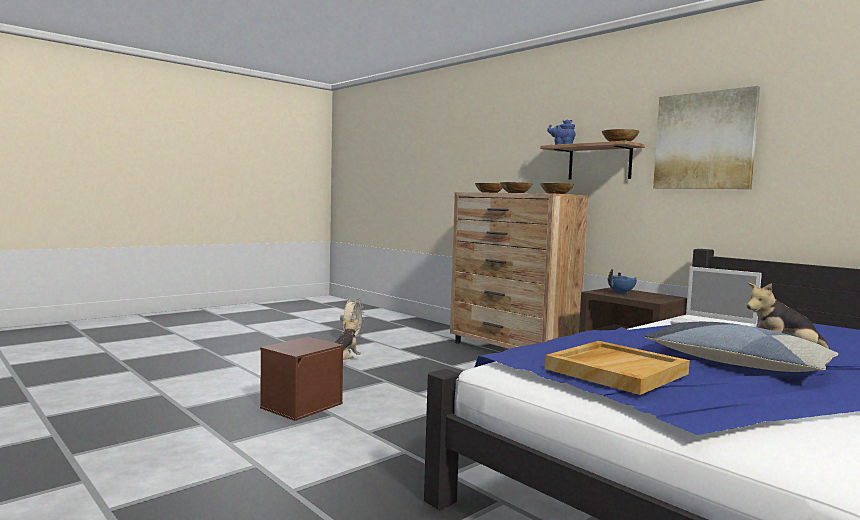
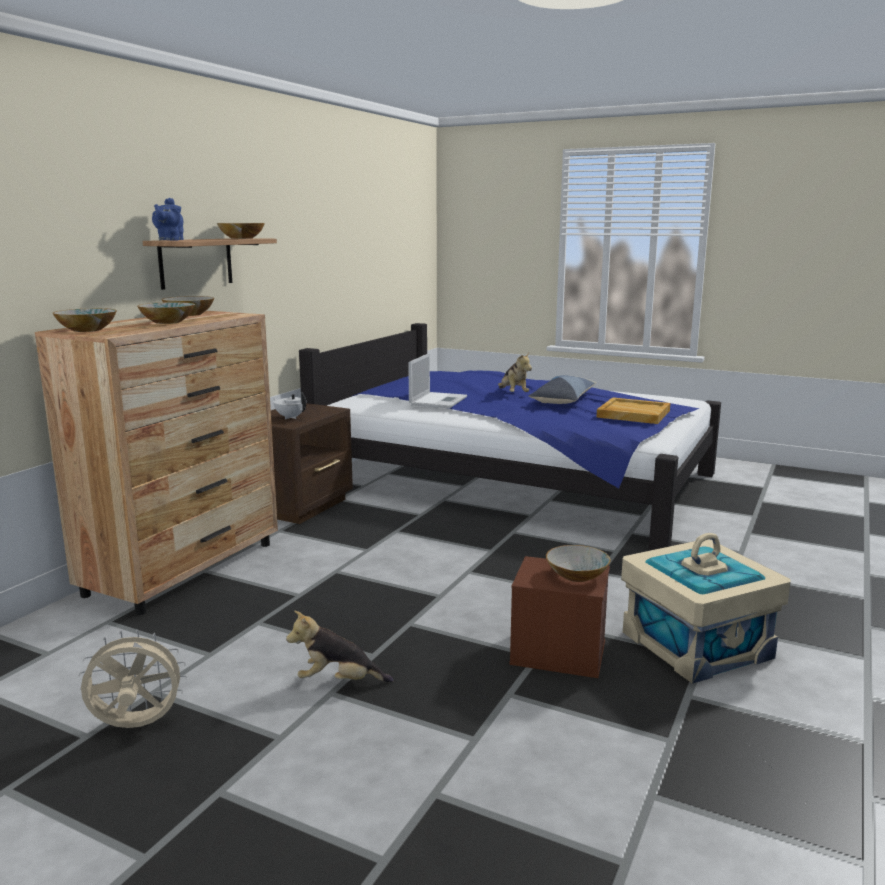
camera: 110 degrees left, 10 degrees up
blue teapot [607,269,637,294] -> white teapot [273,392,306,419]
picture [653,86,760,189] -> none
none -> bowl [546,545,611,582]
none -> beige storage box [621,533,790,684]

